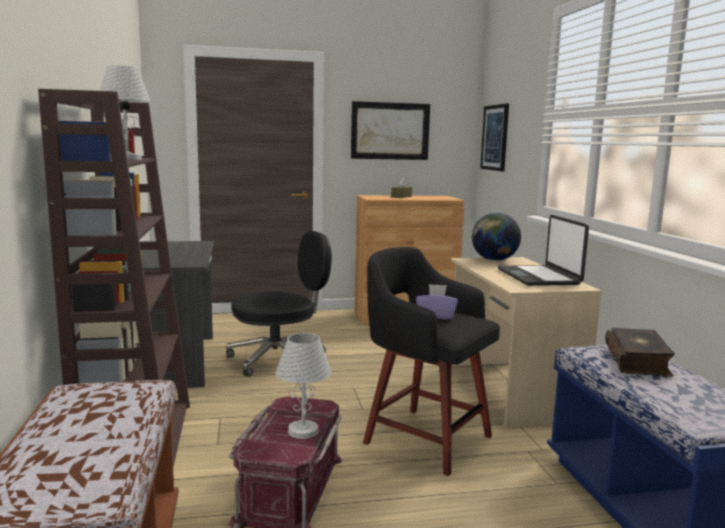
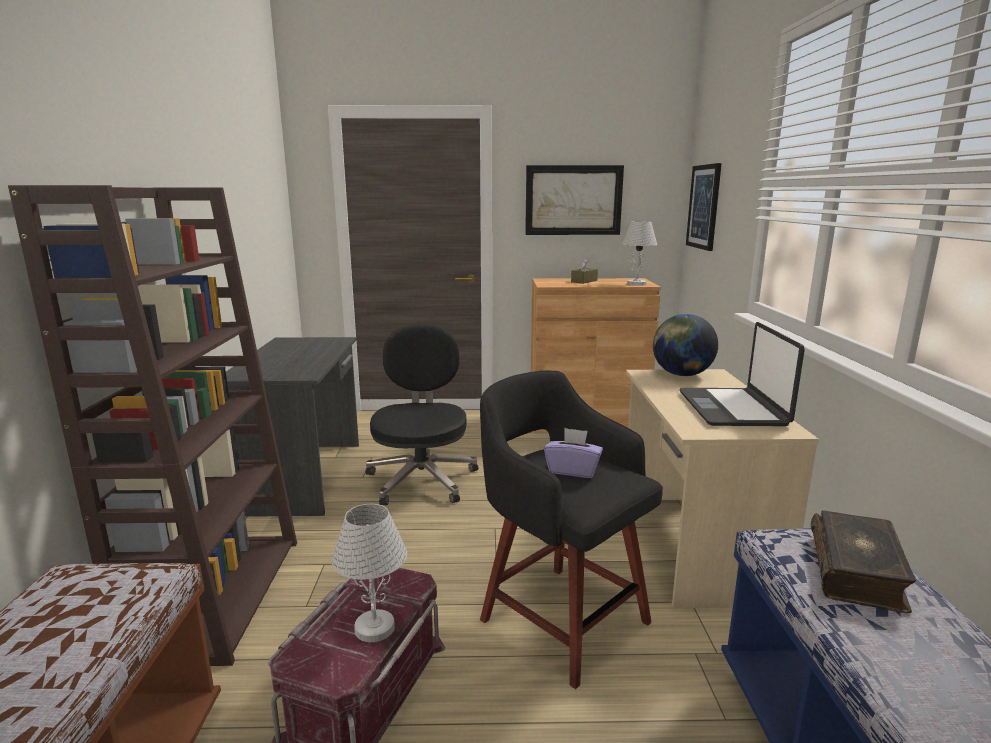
camera: 10 degrees right, 5 degrees up
white table lamp [100,65,151,160] -> white table lamp moved to [622,221,657,286]
black office chair [226,231,332,377] -> black office chair turned 75 degrees counterclockwise [365,325,478,505]

